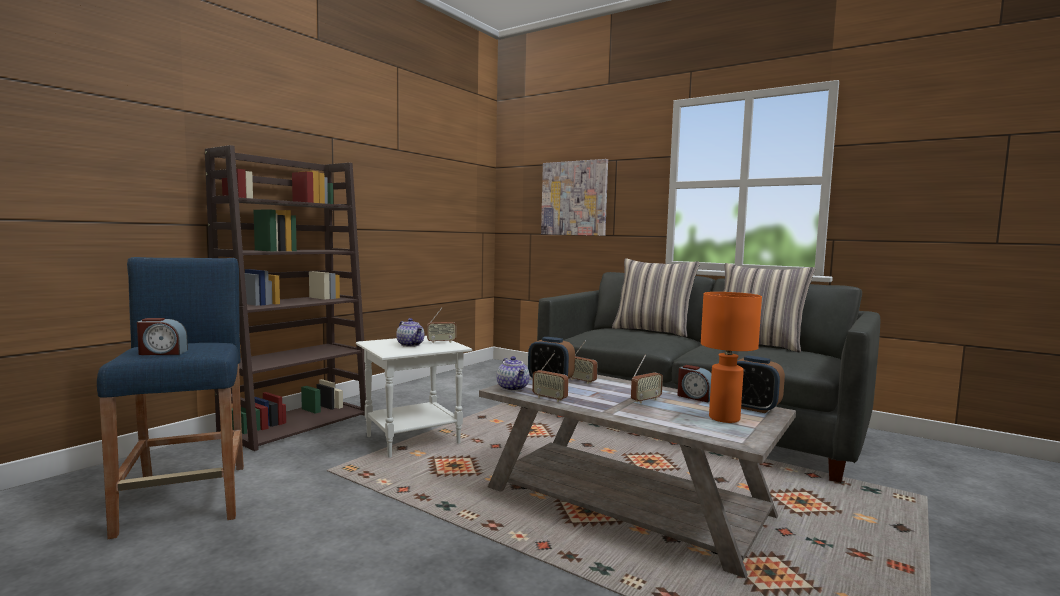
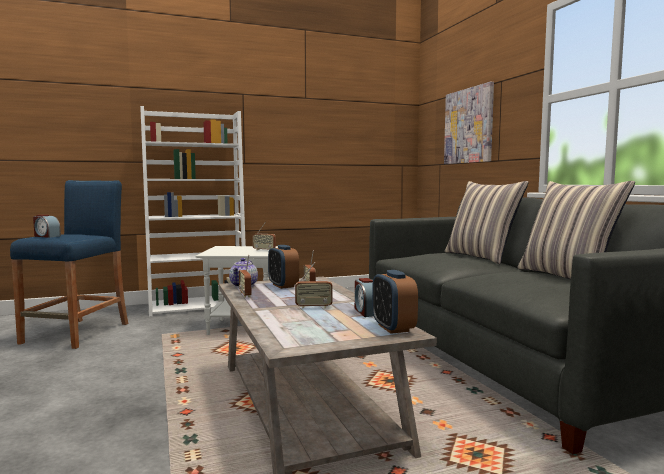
camera: 35 degrees right, 0 degrees up
brown bookcase [205,145,366,451] -> white bookcase [140,106,246,317]
teapot [396,318,424,347] -> none
orange table lamp [701,292,762,423] -> none

